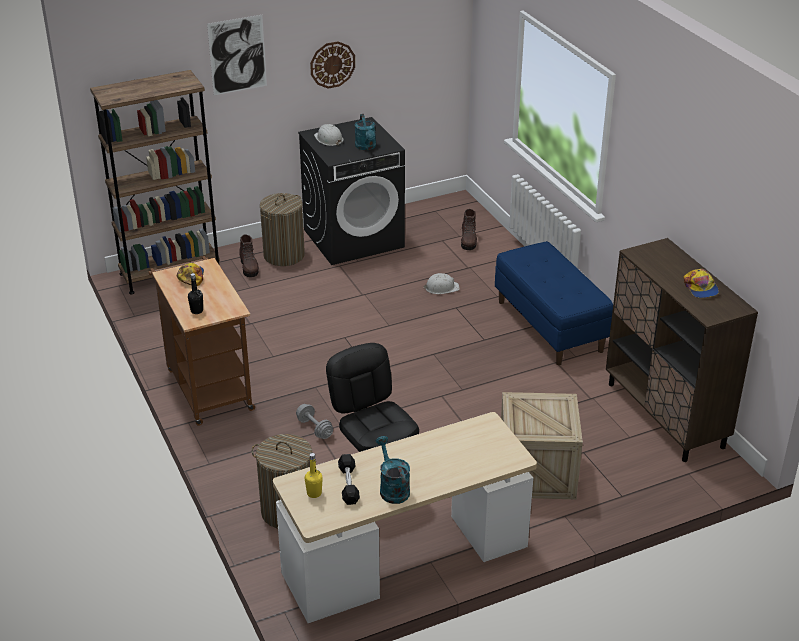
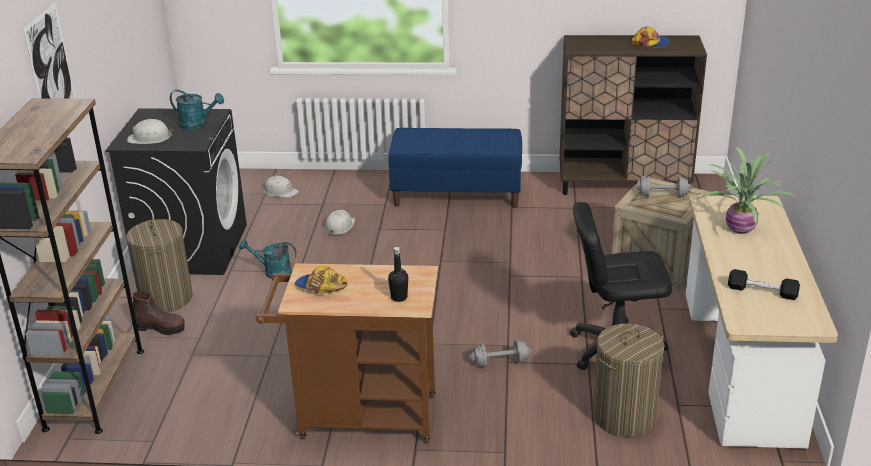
camera: 60 degrees left, 5 degrees down
yellow bottle [305,453,323,498] -> none
wall clock [310,41,355,89] -> none
turquoise watering can [375,436,410,504] -> turquoise watering can moved to [239,239,296,279]
brown boot [461,209,477,250] -> white hard hat [263,176,299,197]
none -> grey dumbbell [635,176,692,198]
none -> potted plant [697,147,796,234]

